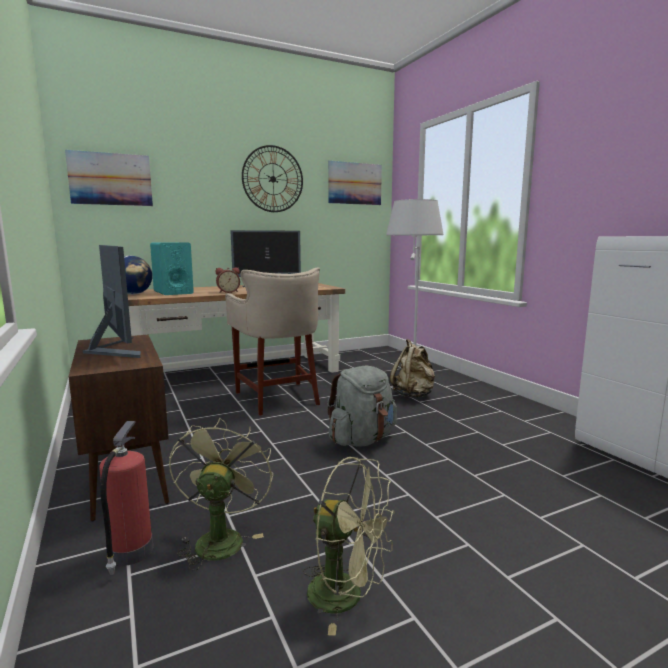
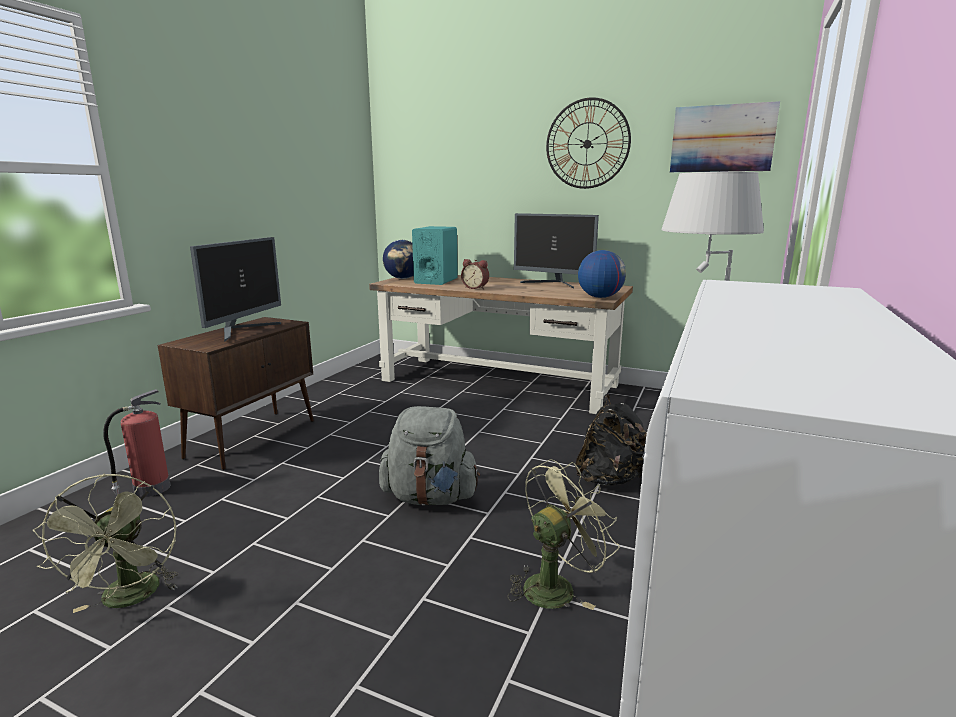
camera: 50 degrees right, 5 degrees up
picture [65,150,153,206] -> none
green fan [169,418,273,571] -> green fan moved to [507,459,619,610]
beige stool [225,268,320,416] -> none
beige backpack [390,339,435,398] -> black backpack [575,394,647,486]
none -> globe [578,250,626,298]

